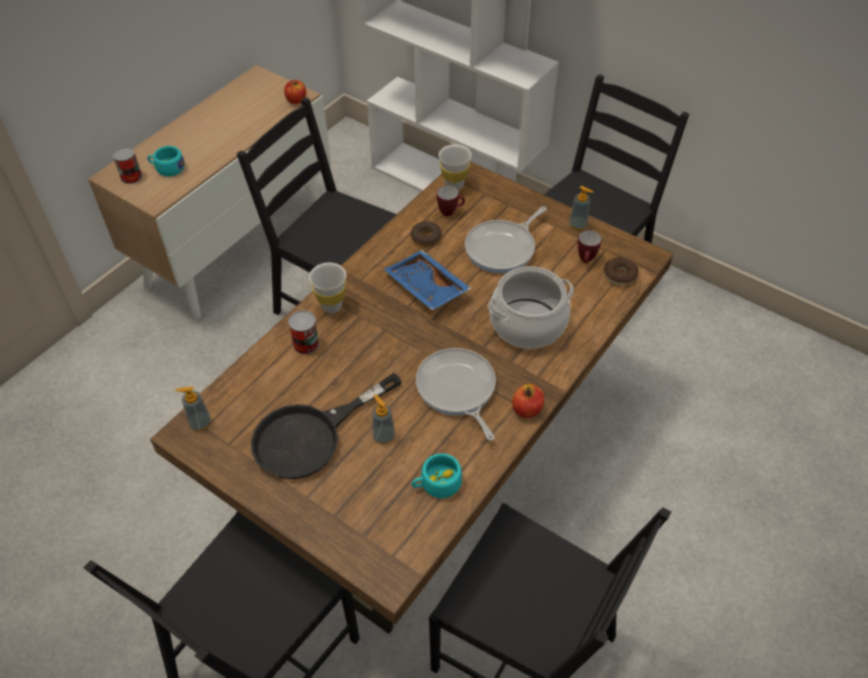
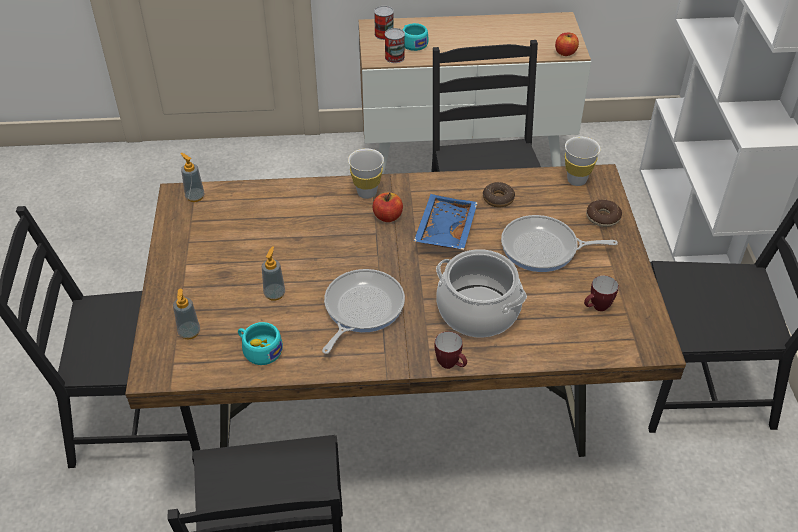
camera: 50 degrees right, 5 degrees down
black frying pan [251,373,402,479] -> none
can [288,310,319,355] -> can moved to [385,28,405,63]
mug [437,185,465,216] -> mug moved to [435,331,467,369]
apple [512,384,544,418] -> apple moved to [373,193,403,222]
soap dispenser [569,186,593,230] -> soap dispenser moved to [173,289,200,339]
donut [604,257,638,285] -> donut moved to [586,199,622,227]

